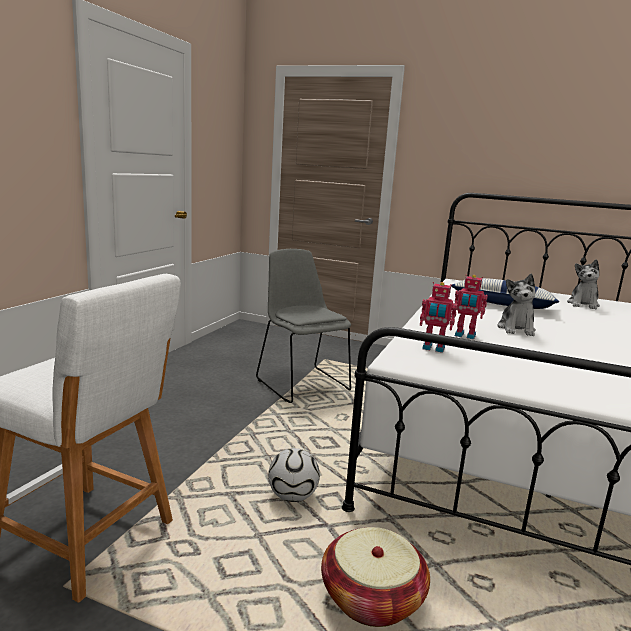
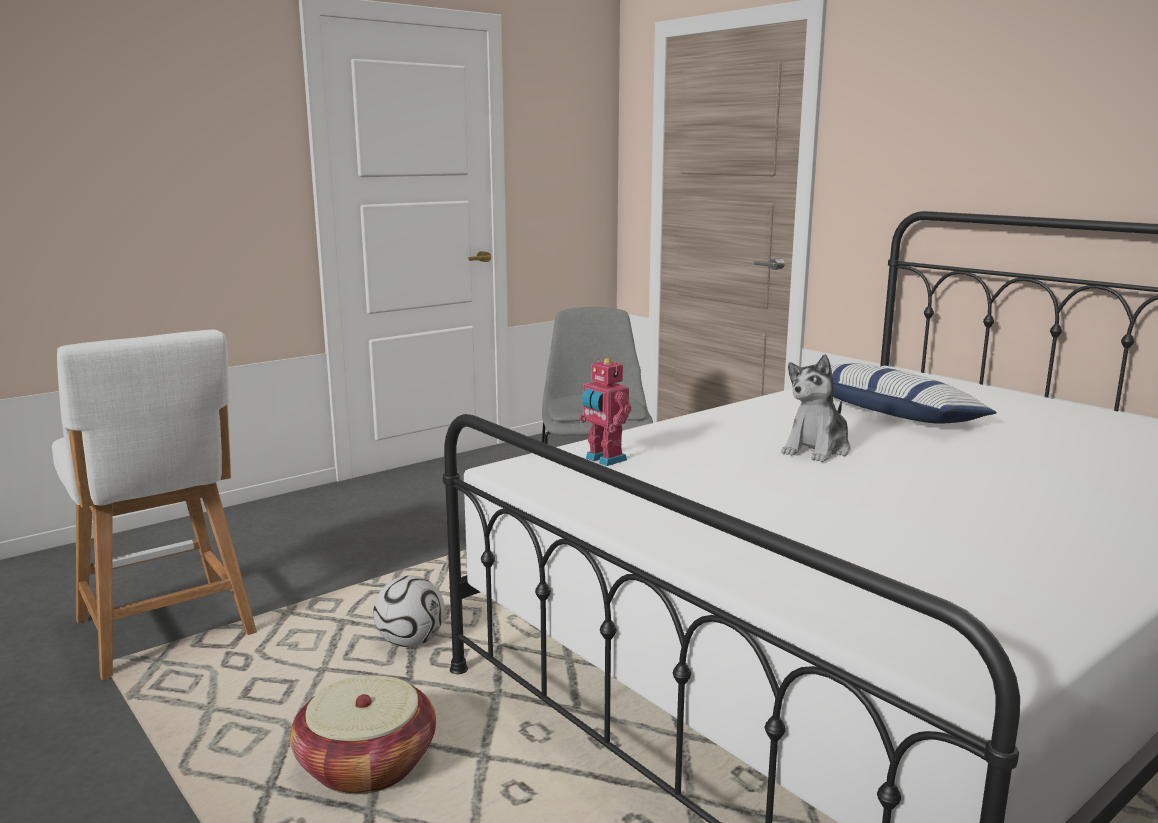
camera: 30 degrees right, 0 degrees up
toy robot [455,275,488,339] -> none
plush toy [567,259,600,309] -> none

